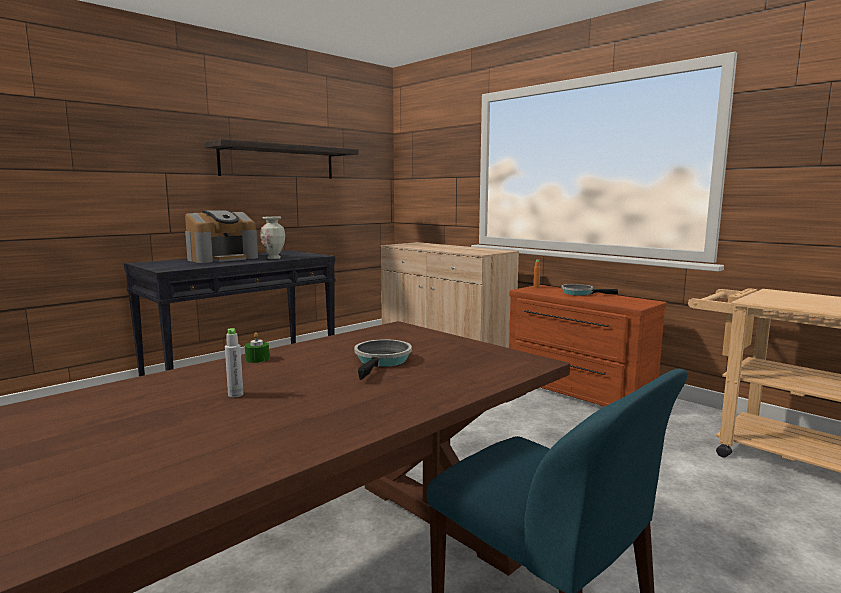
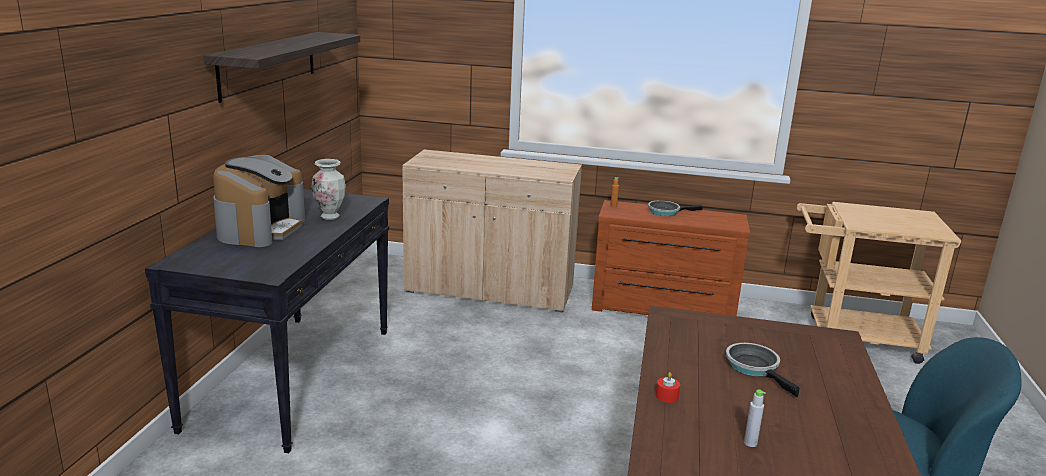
camera: 35 degrees left, 10 degrees up
green candle [245,332,270,363] -> red candle [656,372,680,403]

